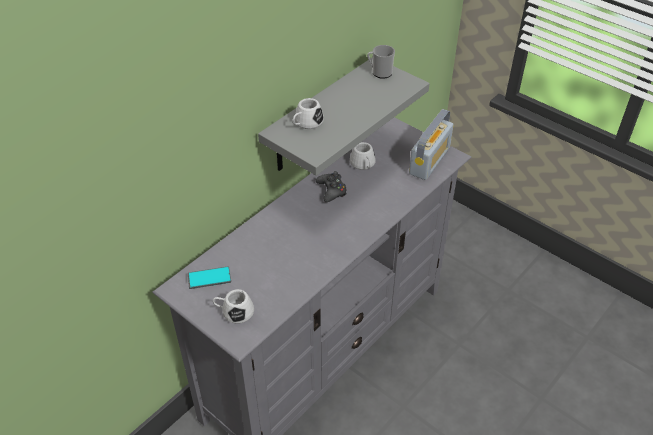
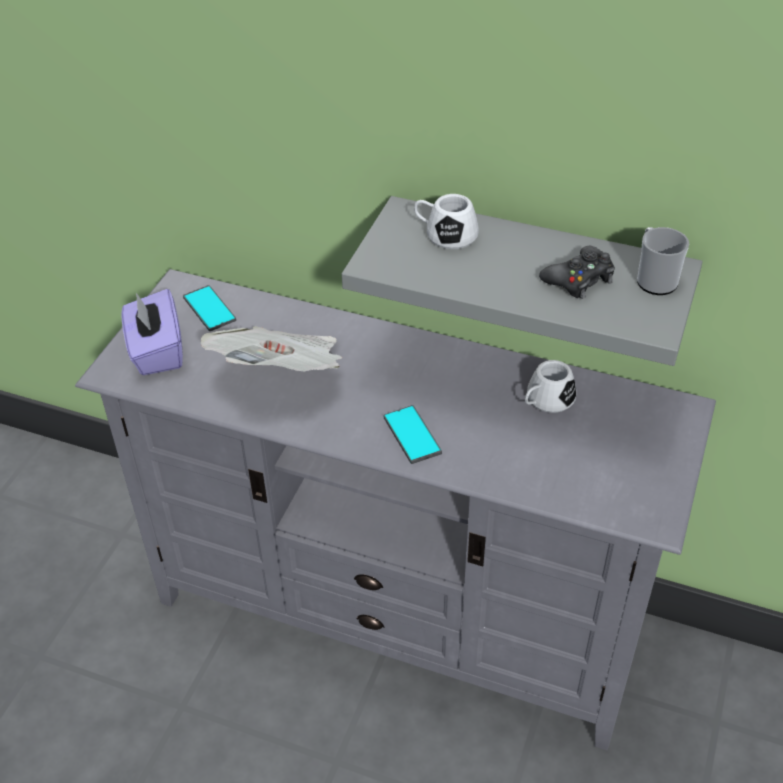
camera: 70 degrees right, 0 degrees up
white mug [213,289,254,324] -> purple tissue box [121,289,183,375]
black game controller [316,171,347,202] -> black game controller moved to [539,246,615,299]
radio [409,109,454,180] -> none
none -> newspaper [201,326,342,371]
none -> phone [384,405,442,464]

